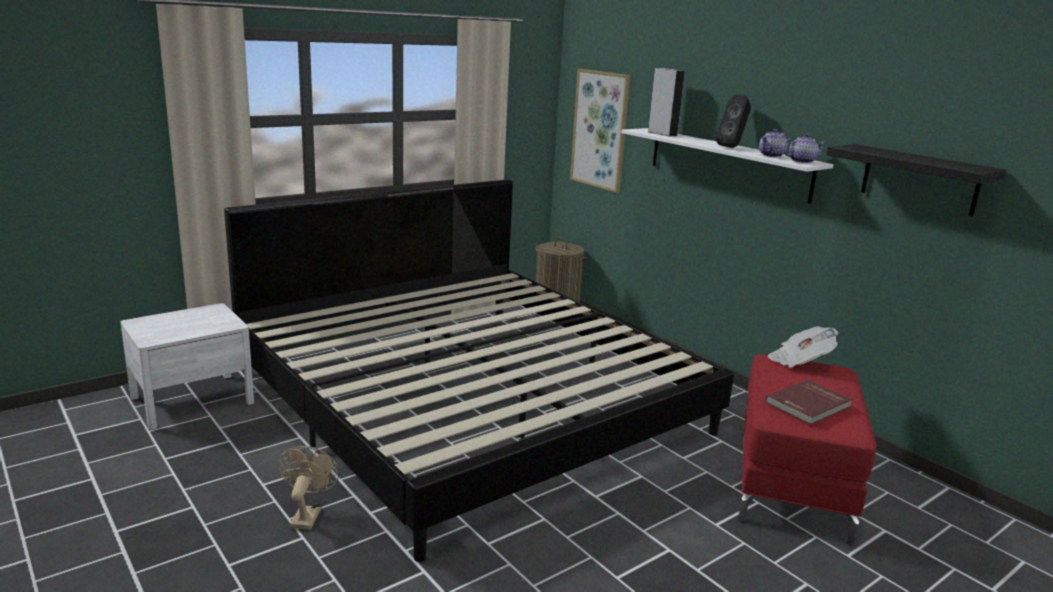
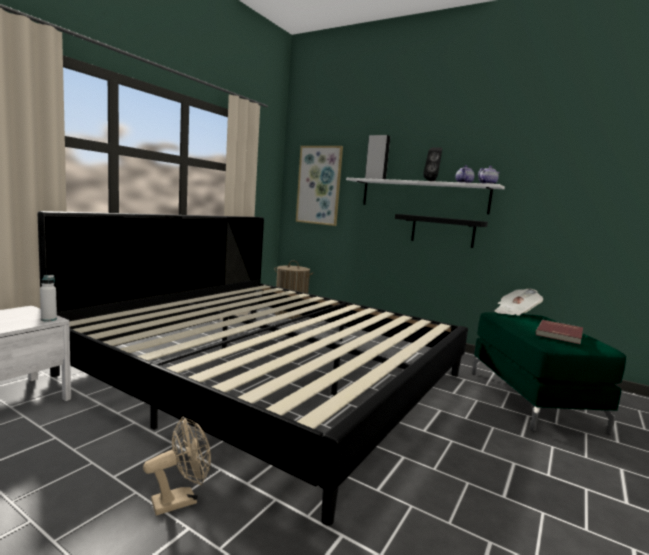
camera: 20 degrees left, 10 degrees down
beige fan [278,446,339,530] -> beige fan turned 75 degrees clockwise [143,416,211,516]
red ottoman [738,354,877,546] -> green ottoman [472,312,626,435]
black shelf [826,144,1006,217] -> black shelf moved to [395,214,488,248]
none -> white bottle [40,275,57,321]

